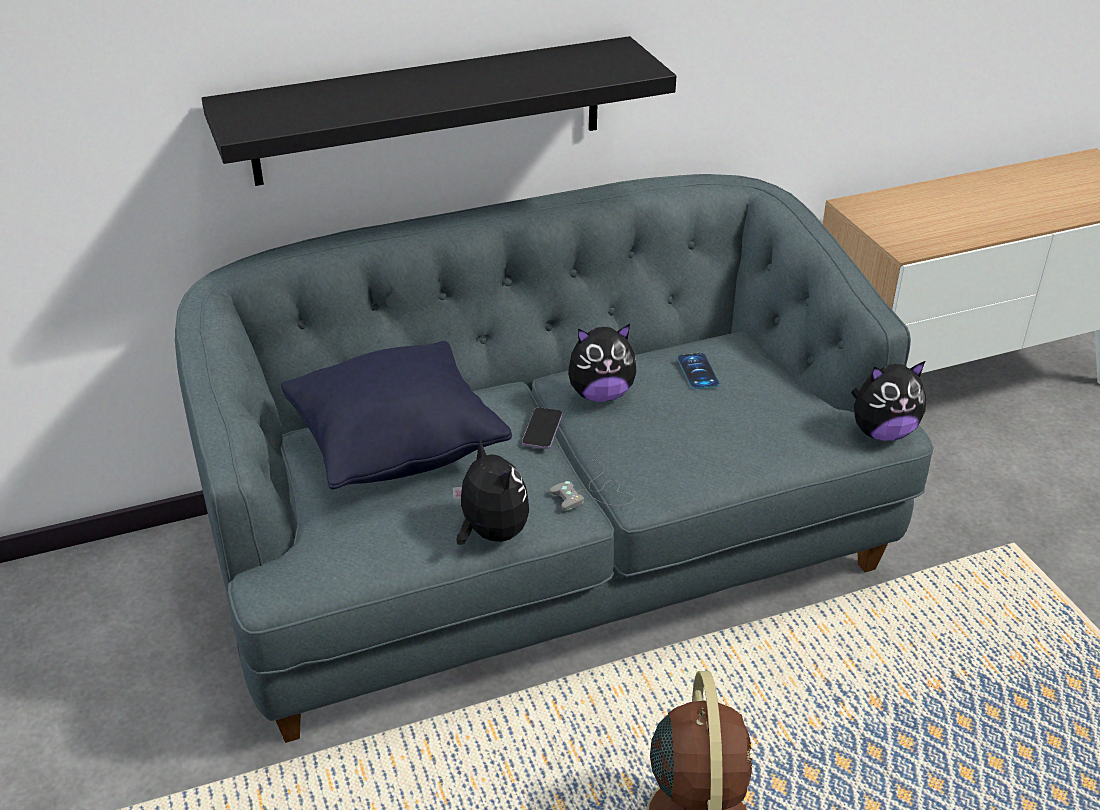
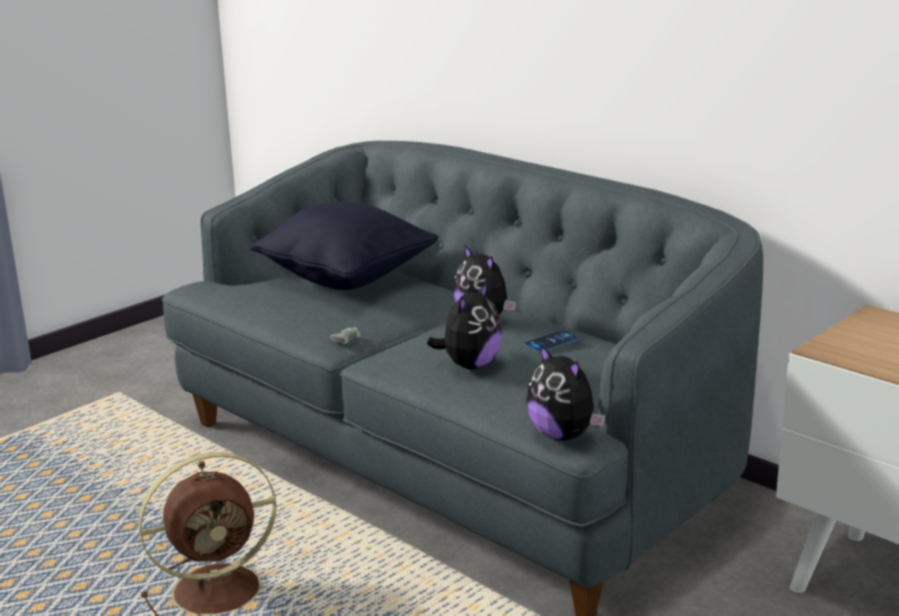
camera: 65 degrees right, 15 degrees down
black shelf [202,36,676,186] -> none
plush toy [452,439,529,545] -> plush toy moved to [427,282,502,369]
phone [522,407,562,449] -> none

